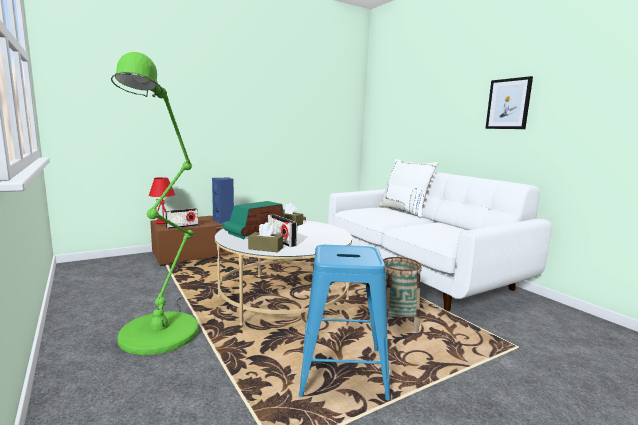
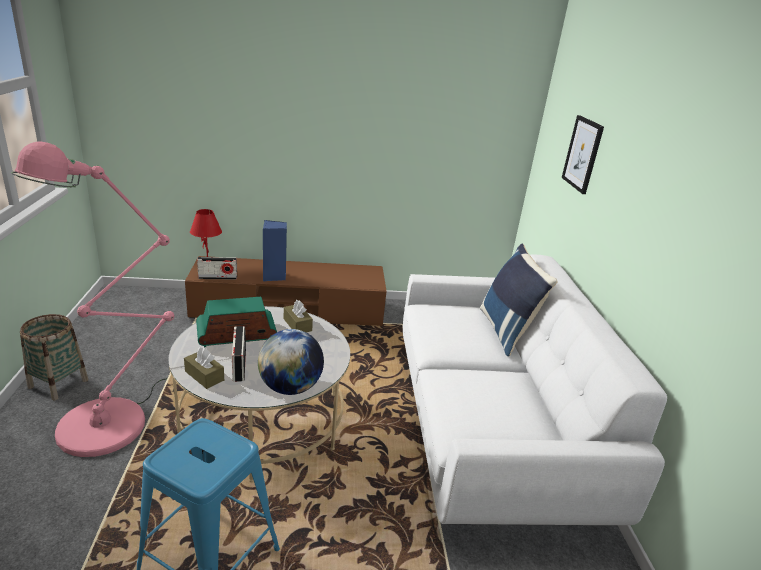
camera: 25 degrees right, 15 degrees up
green floor lamp [111,52,199,355] -> pink floor lamp [12,141,174,457]
white pillow [379,159,438,218] -> blue pillow [480,244,558,357]
basket [383,257,422,332] -> basket moved to [20,314,88,400]
picture [485,76,533,129] -> picture moved to [562,115,604,194]
none -> globe [258,329,324,395]

